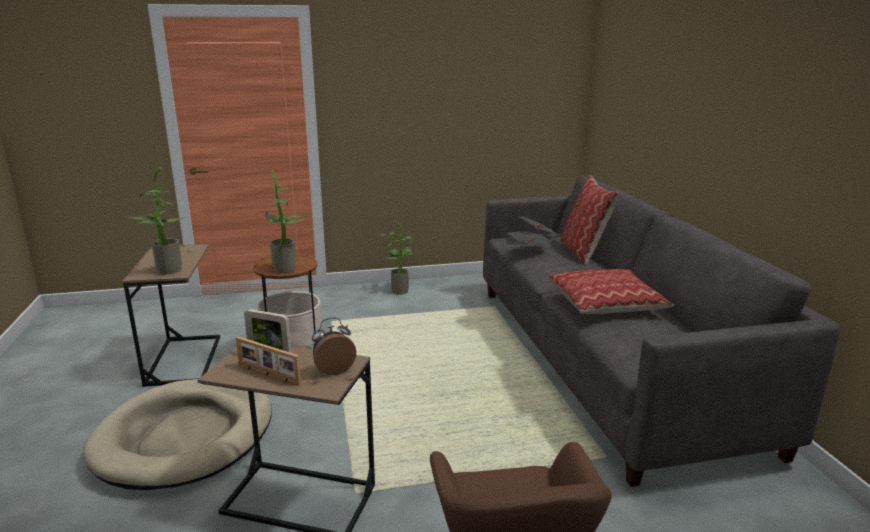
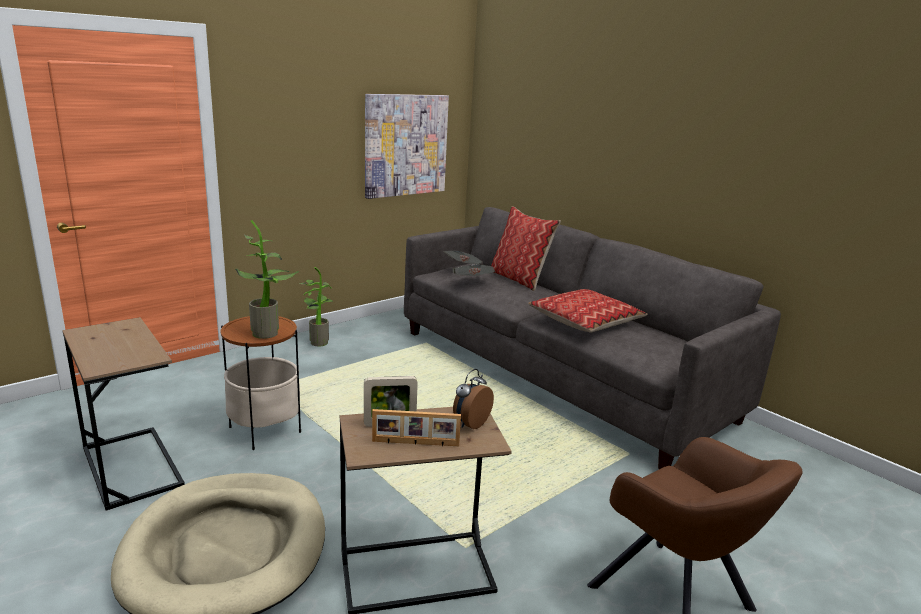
camera: 30 degrees left, 0 degrees up
potted plant [129,167,183,275] -> none
none -> picture [365,94,449,199]

